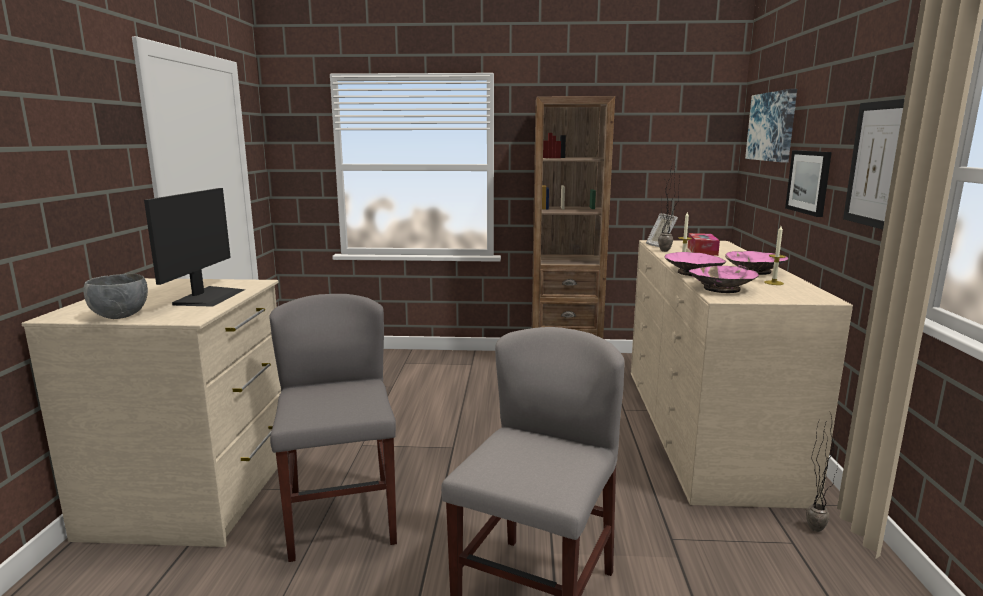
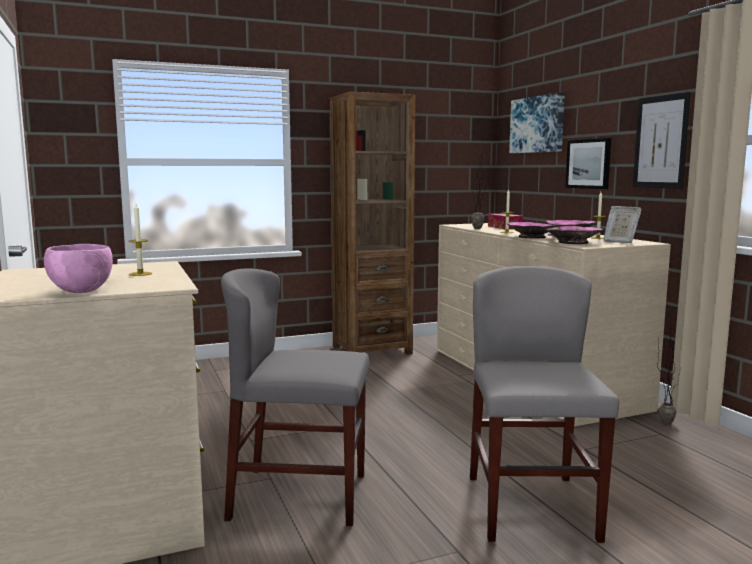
camera: 25 degrees left, 5 degrees down
grey bowl [83,274,148,319] -> pink bowl [44,244,113,293]
monitor [144,188,245,307] -> candle [128,204,152,276]
grey chair [269,294,397,562] -> grey chair turned 45 degrees counterclockwise [221,269,370,526]
picture frame [646,213,678,247] -> picture frame moved to [603,206,642,243]

